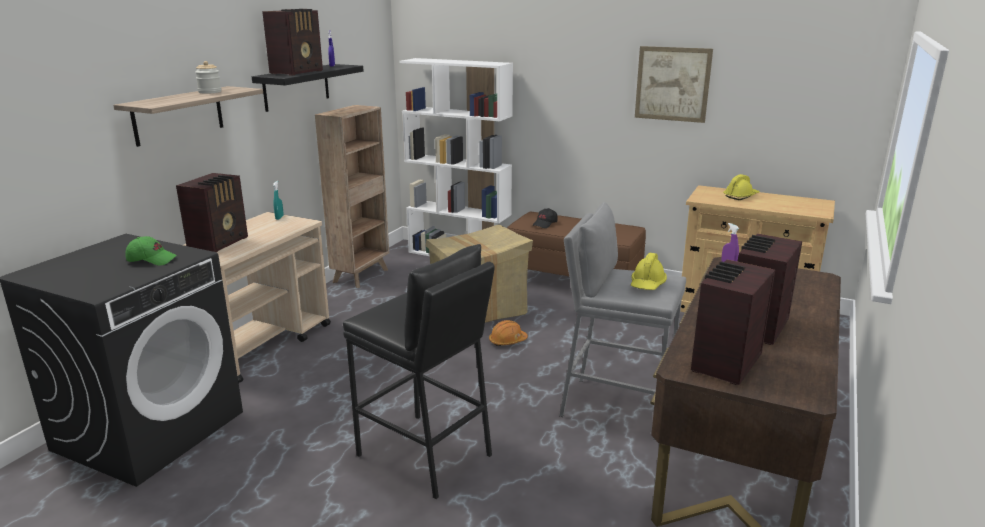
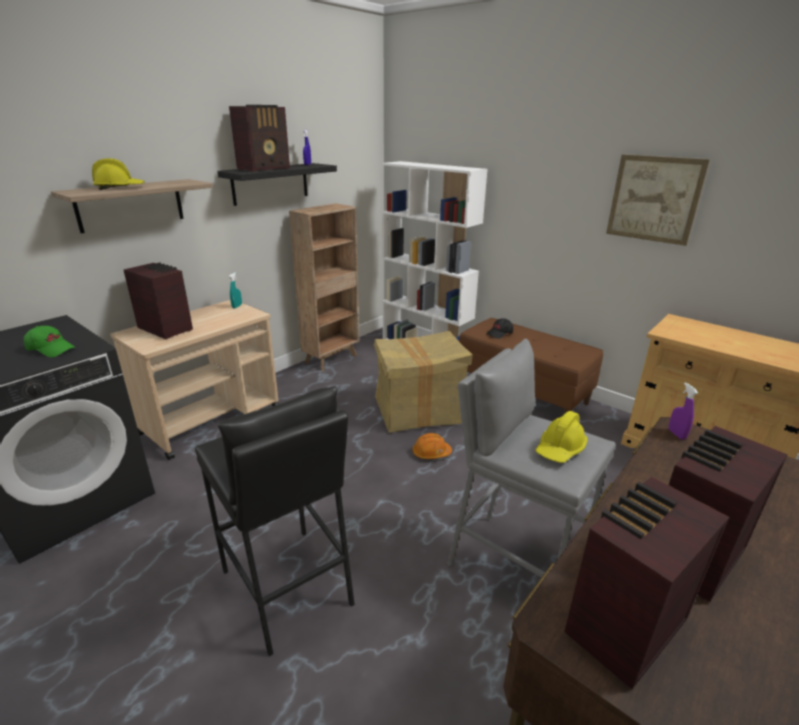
camera: 15 degrees right, 5 degrees up
radio [176,173,248,252] -> radio turned 90 degrees counterclockwise [124,262,193,339]
jar [195,61,221,94] -> none
yellow hard hat [723,174,760,200] -> yellow hard hat moved to [92,158,145,190]

